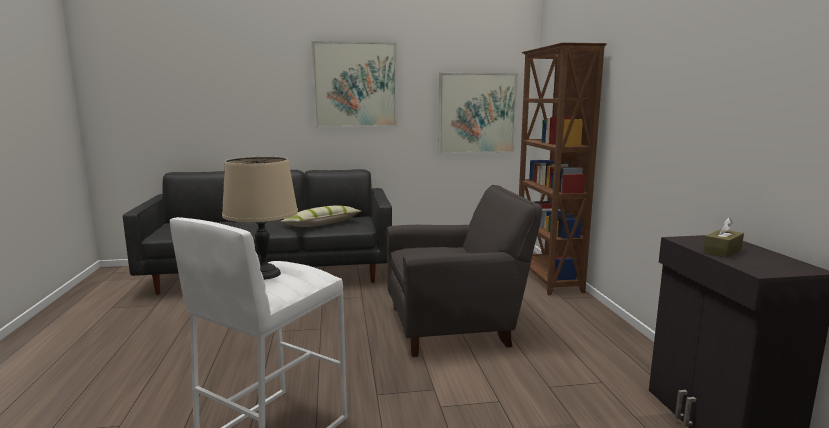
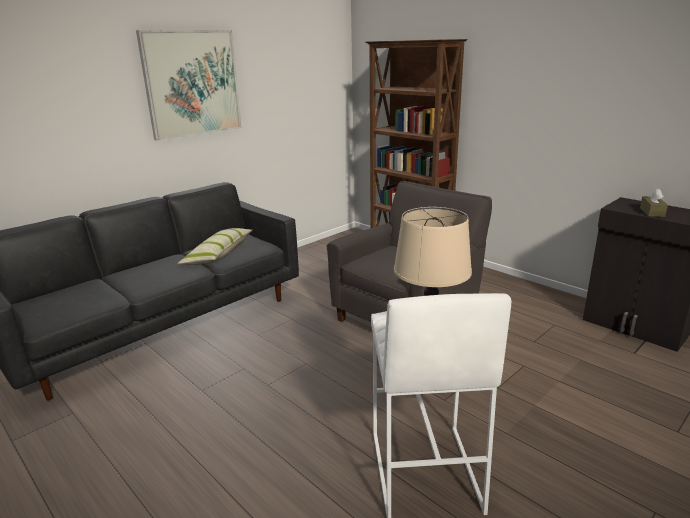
camera: 35 degrees left, 10 degrees up
picture [438,73,518,154] -> none

